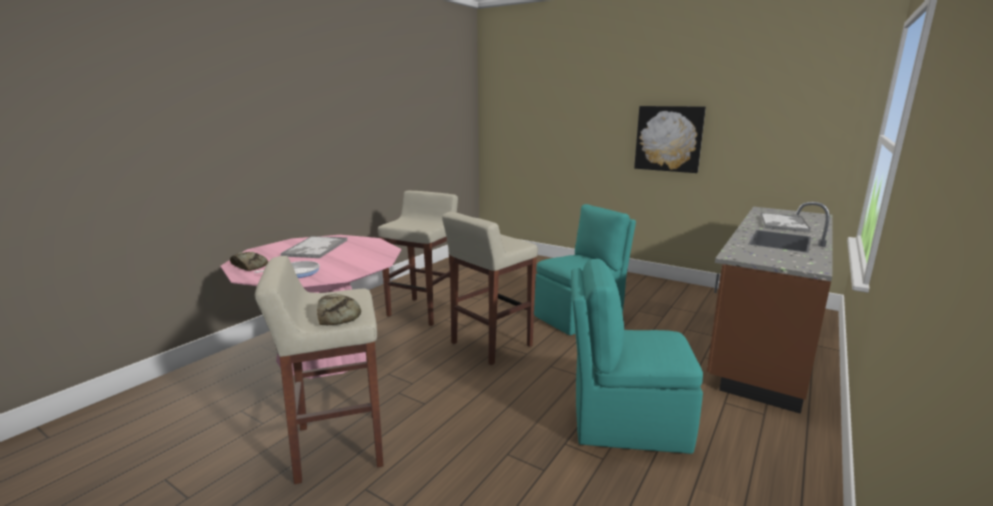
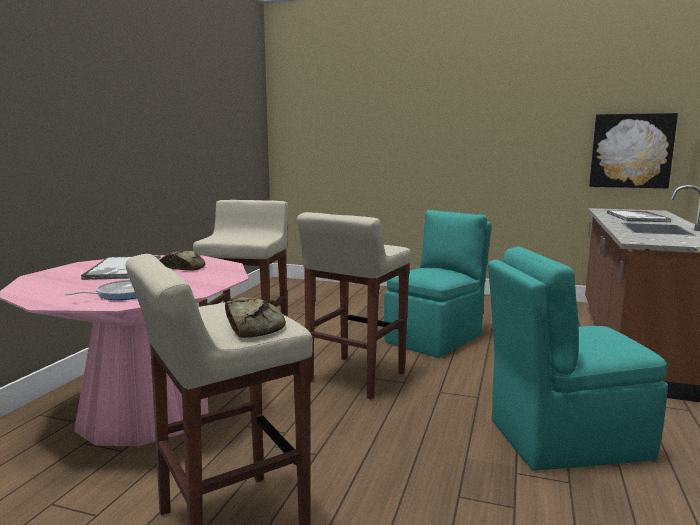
camera: 15 degrees left, 5 degrees down
bread [230,252,268,271] -> bread moved to [160,251,205,271]
picture [634,106,706,173] -> picture moved to [589,113,678,189]

